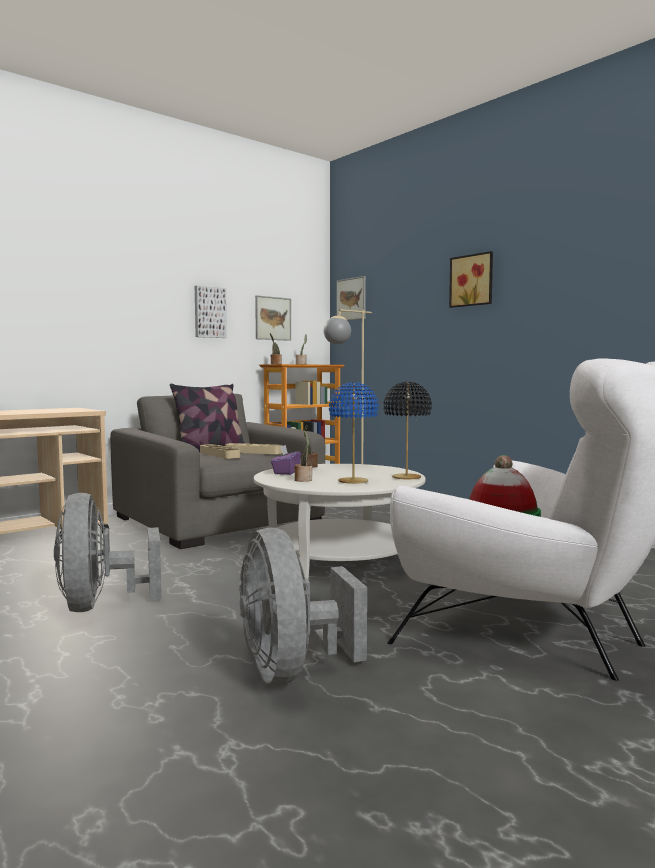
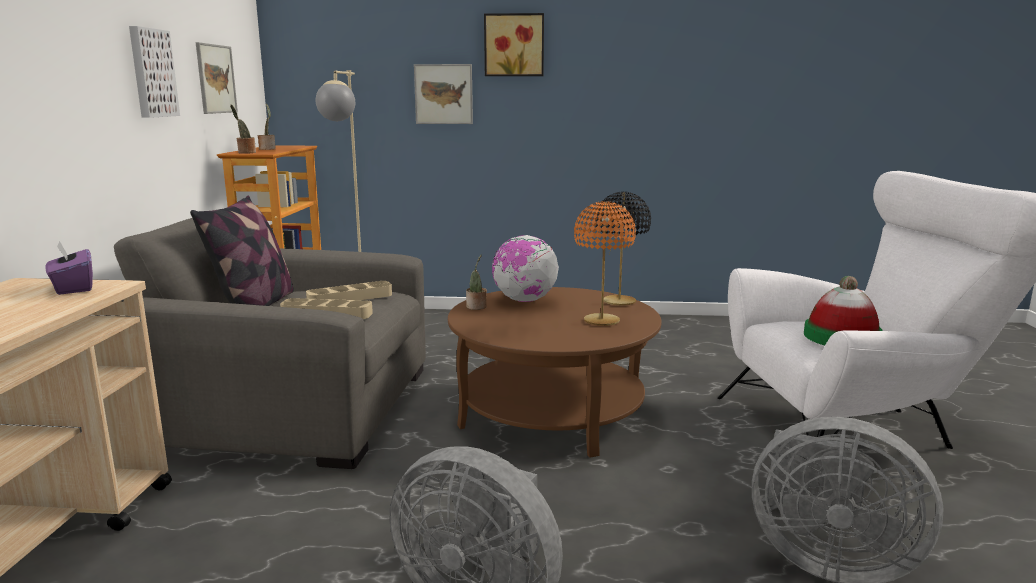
camera: 45 degrees left, 10 degrees up
white coffee table [254,464,426,580] -> brown coffee table [448,287,662,458]
purple tissue box [271,445,301,475] -> purple tissue box moved to [45,241,93,295]
potted plant [294,431,312,482] -> none
blue table lamp [329,382,379,484] -> orange table lamp [574,201,636,326]
picture [336,276,366,320] -> picture moved to [414,64,473,124]
none -> globe [492,235,559,302]

